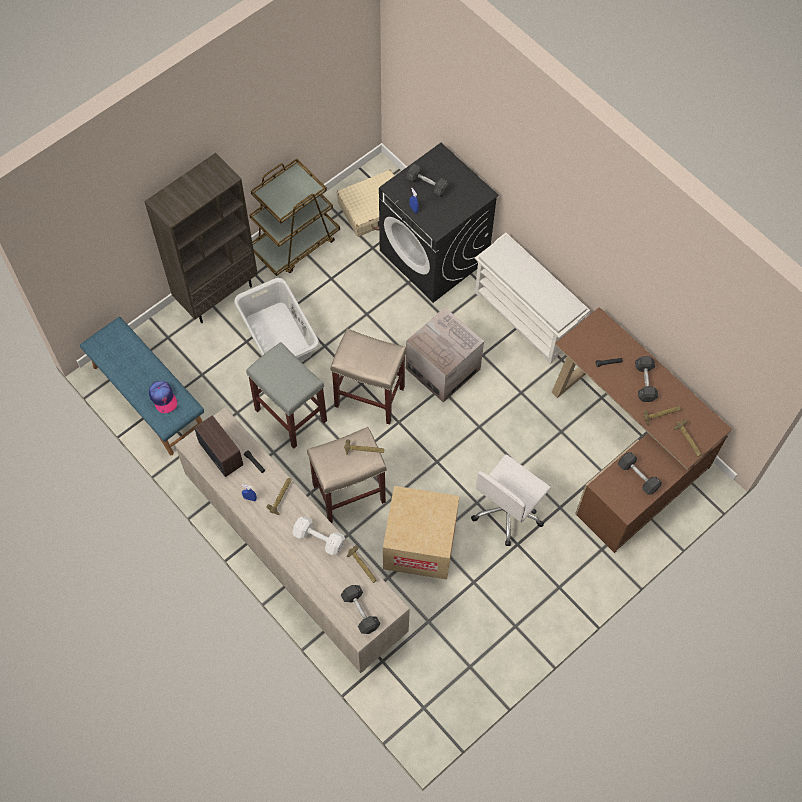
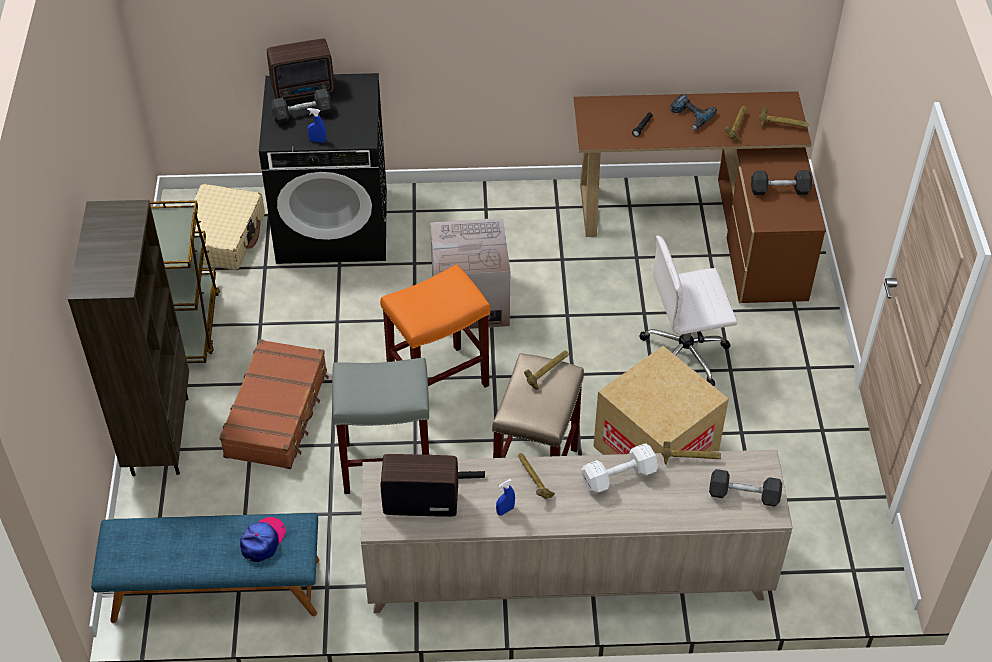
camera: 50 degrees left, 15 degrees down
cap [149,381,178,413] -> cap turned 75 degrees counterclockwise [240,517,286,562]
grey laundry basket [234,278,319,362] -> brown suitcase [219,339,329,469]
beige stool [330,329,407,425] -> orange stool [380,264,490,388]
white office chair [471,455,551,546] -> white office chair turned 90 degrees clockwise [640,235,737,386]
white shoe rack [474,233,590,364] -> none
grey dumbbell [635,356,658,402] -> power drill [670,94,717,130]
none -> radio [267,39,334,101]

